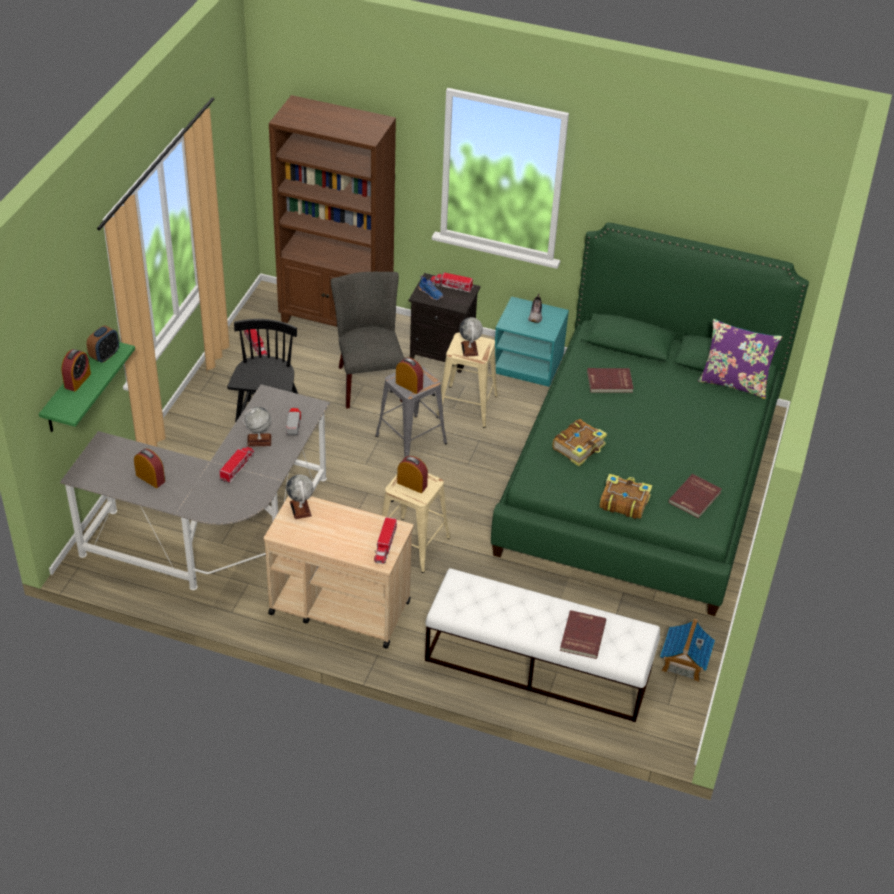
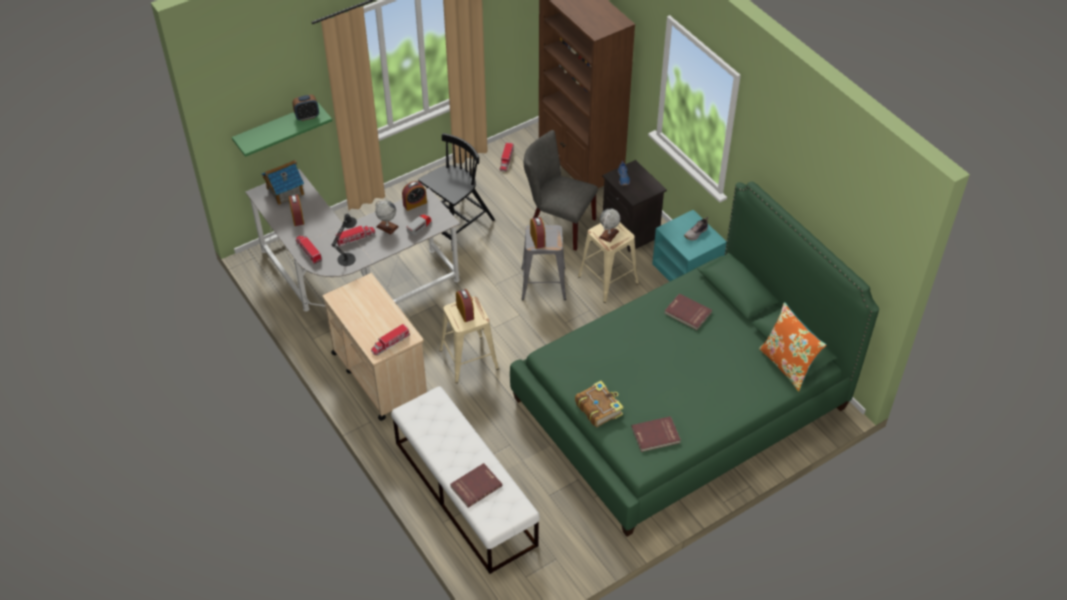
camera: 40 degrees right, 5 degrees up
alarm clock [61,349,91,392] -> alarm clock moved to [402,181,427,211]
globe [286,474,314,519] -> none
grey chair [331,272,405,409] -> grey chair turned 90 degrees counterclockwise [524,130,598,251]
toy truck [430,272,473,292] -> toy truck moved to [295,236,322,264]
book [552,419,607,466] -> none
toy house [660,618,715,682] -> toy house moved to [261,160,304,205]
purple pillow [698,319,782,399] -> orange pillow [759,302,827,391]
none -> black table lamp [332,213,357,266]

